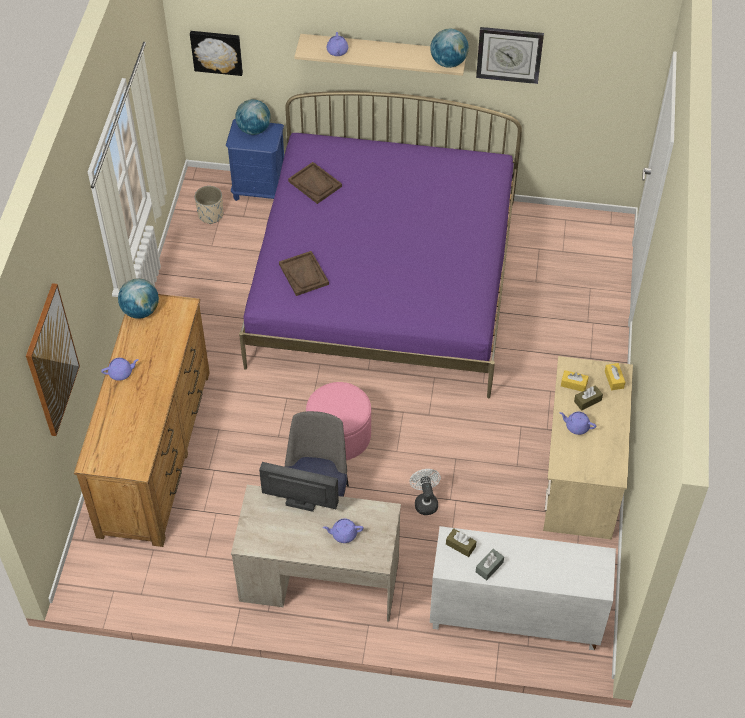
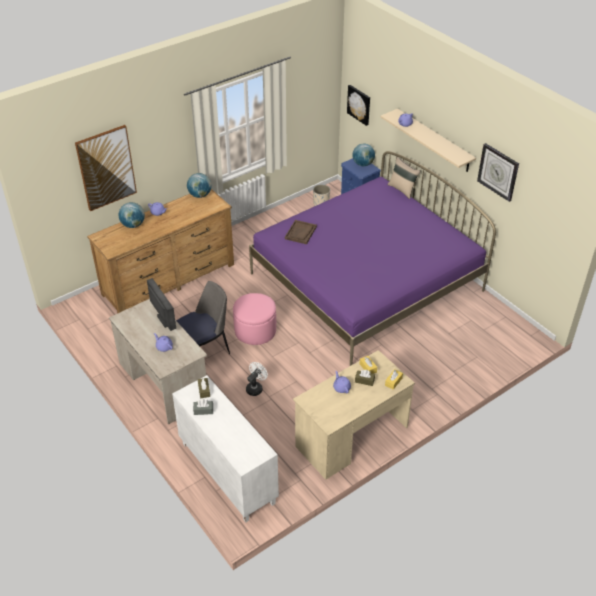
camera: 45 degrees right, 10 degrees down
brown tray [288,162,342,204] -> none
globe [430,29,469,68] -> globe moved to [119,202,145,228]
none -> beige pillow [388,157,421,199]

